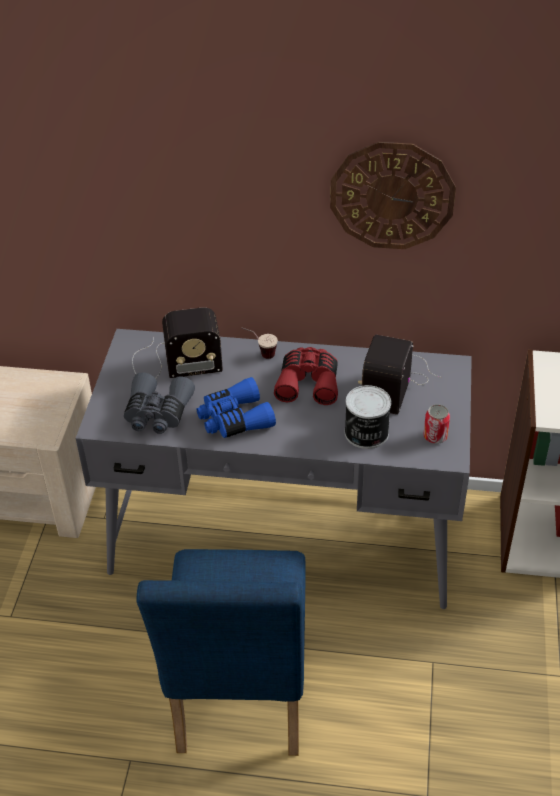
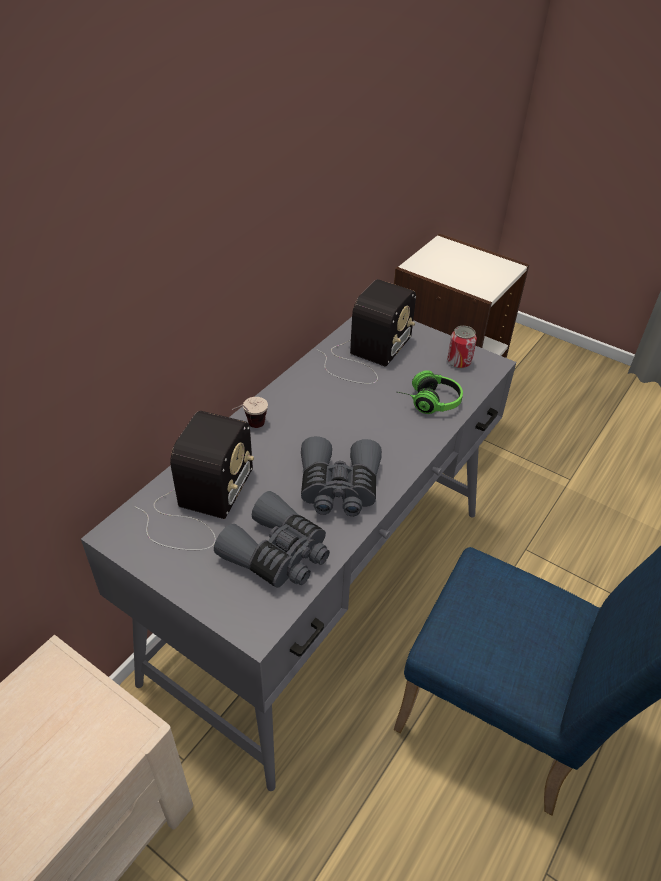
camera: 65 degrees left, 0 degrees up
blue binoculars [197,377,276,438] -> grey binoculars [301,436,382,516]
red binoculars [274,347,338,405] -> none
wall clock [330,142,456,249] -> none
can [345,385,391,449] -> headphones [398,370,463,414]
radio [358,335,440,415] -> radio turned 105 degrees counterclockwise [316,279,416,384]

